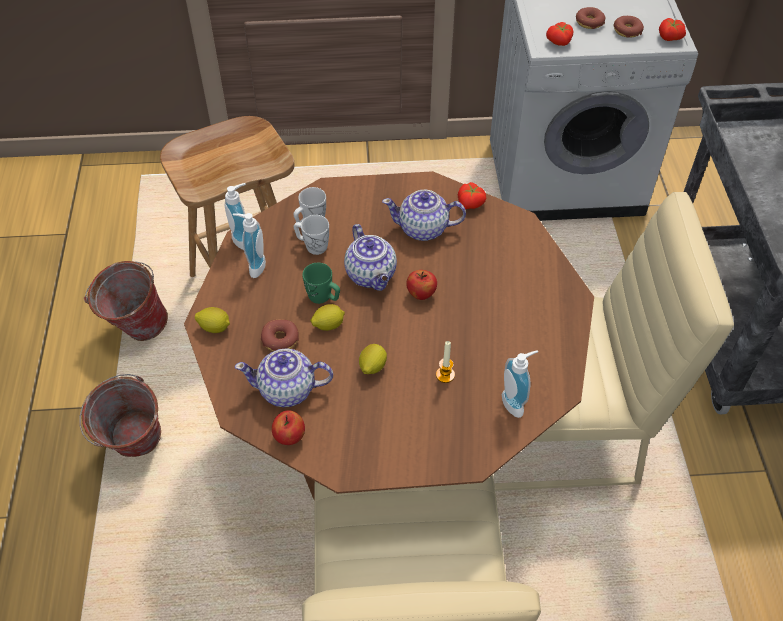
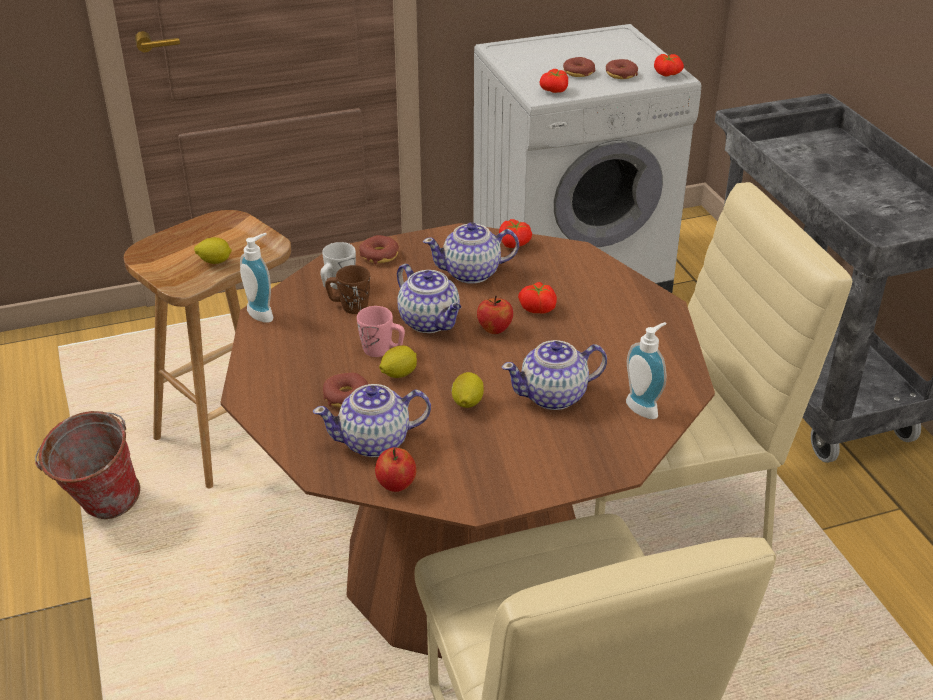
camera: 15 degrees left, 15 degrees down
bucket [79,374,161,457] -> none
lemon [195,307,230,333] -> lemon moved to [194,237,232,264]
soap dispenser [233,213,266,278] -> none
white mug [294,215,329,255] -> brown mug [325,265,370,314]
green mug [302,263,340,304] -> pink mug [357,306,405,357]
candle [436,341,455,383] -> teapot [502,340,607,410]
none -> donut [359,235,399,264]
none -> tomato [518,282,557,314]

